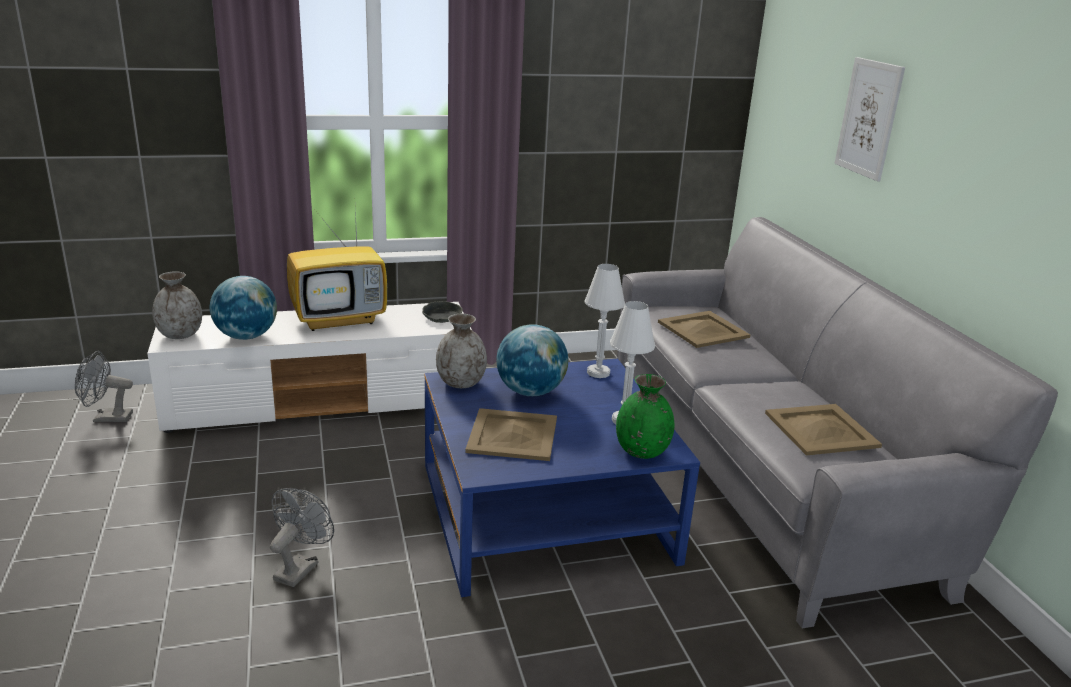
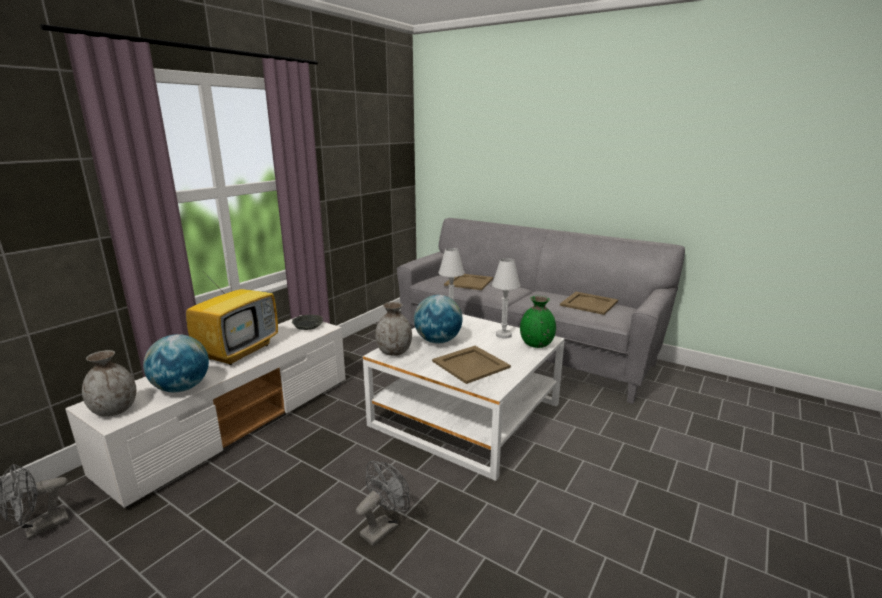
camera: 40 degrees left, 5 degrees down
grey fan [270,488,334,587] -> grey fan turned 60 degrees clockwise [356,461,410,546]
blue coffee table [424,359,700,597] -> white coffee table [363,314,565,481]
picture [834,57,905,182] -> none

